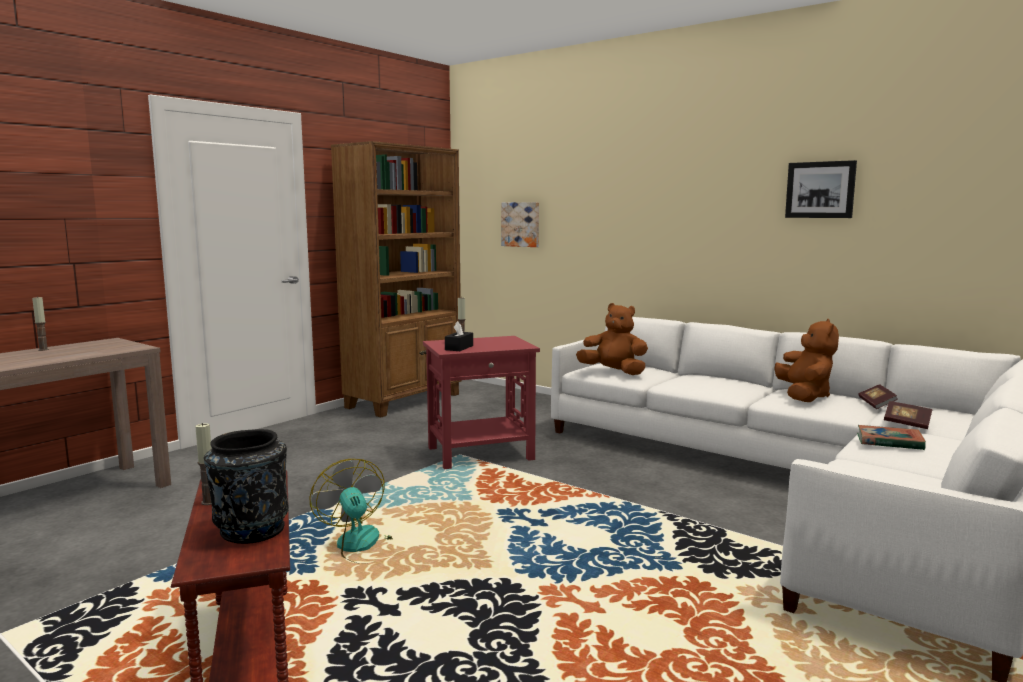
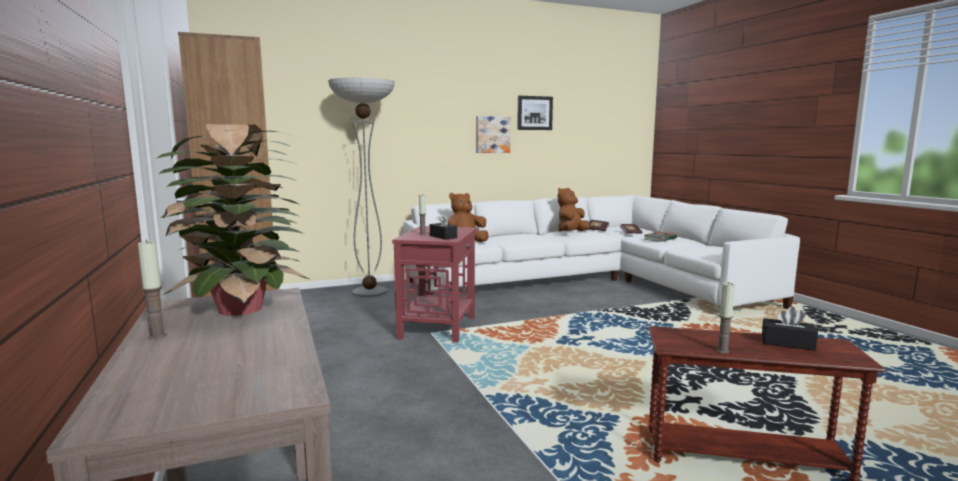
camera: 60 degrees left, 0 degrees up
black vase [204,429,289,544] -> black tissue box [762,307,818,351]
fan [310,459,393,564] -> none
picture [501,202,539,247] -> picture moved to [476,116,511,153]
brown plush toy [774,319,839,402] -> brown plush toy turned 90 degrees counterclockwise [558,188,590,232]
none -> potted plant [155,124,309,316]
none -> floor lamp [328,78,395,297]

